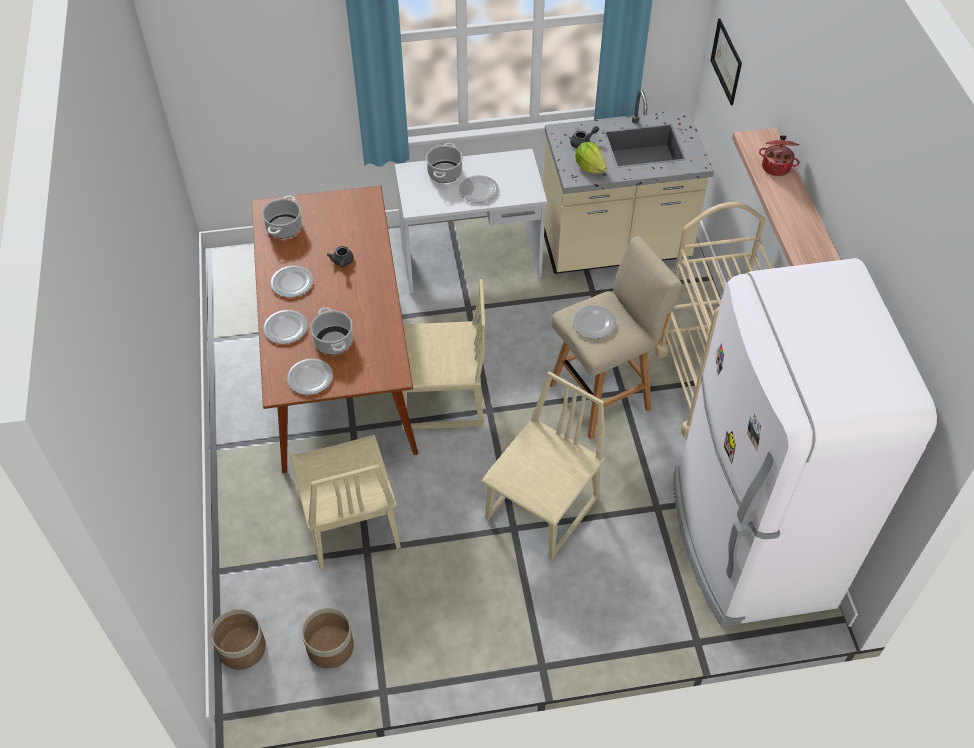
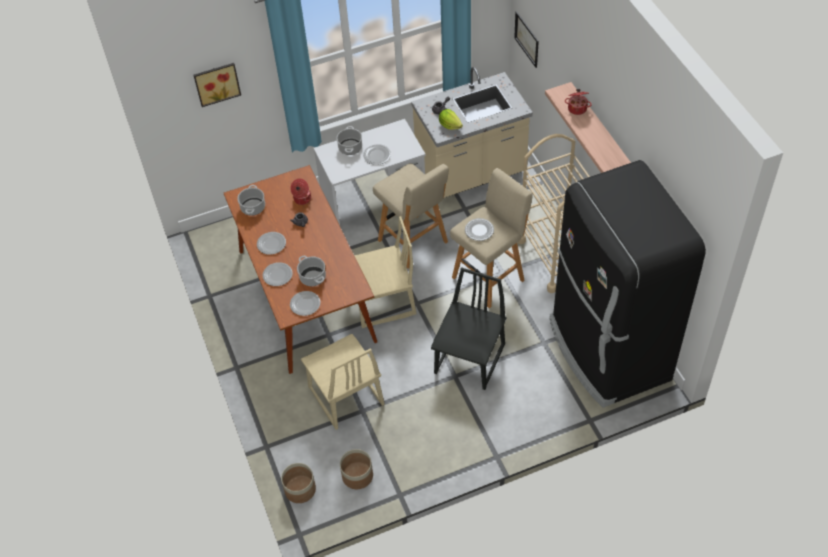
camera: 10 degrees left, 0 degrees up
beige chair [481,371,605,559] -> black chair [431,267,507,390]
white fridge [673,258,937,627] -> black fridge [549,160,706,408]
none -> picture [194,63,241,107]
none -> cooking pot [290,179,311,205]
none -> beige stool [373,163,449,269]

